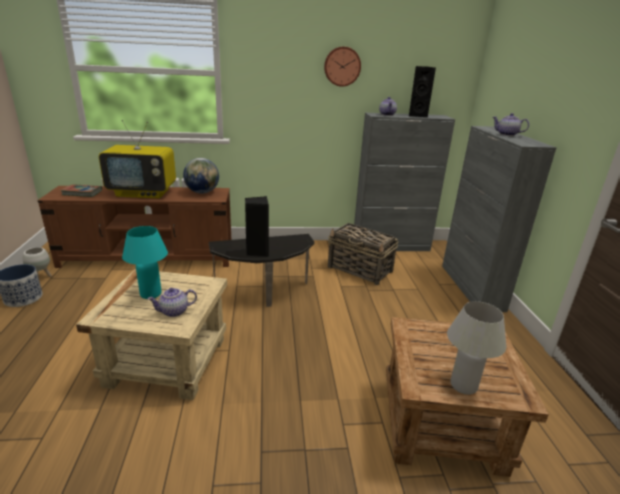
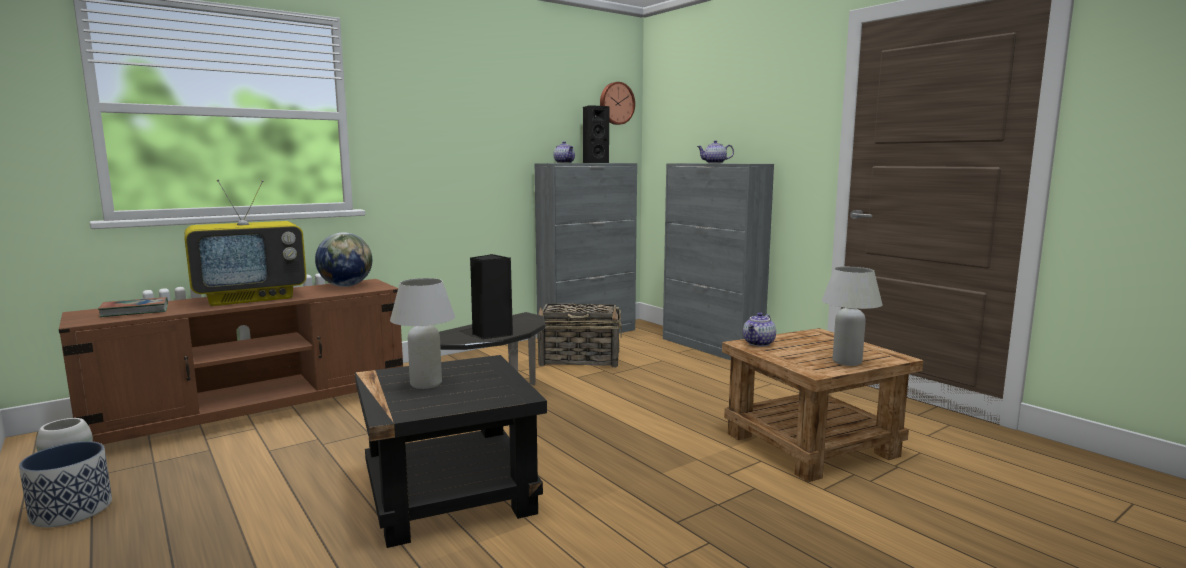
camera: 30 degrees left, 15 degrees down
beige side table [76,269,227,400] -> black side table [355,355,547,548]
turquoise table lamp [122,226,168,299] -> white table lamp [390,278,455,389]
teapot [147,288,197,317] -> teapot moved to [743,312,776,347]
wall clock [324,47,361,87] -> wall clock moved to [600,82,635,125]

